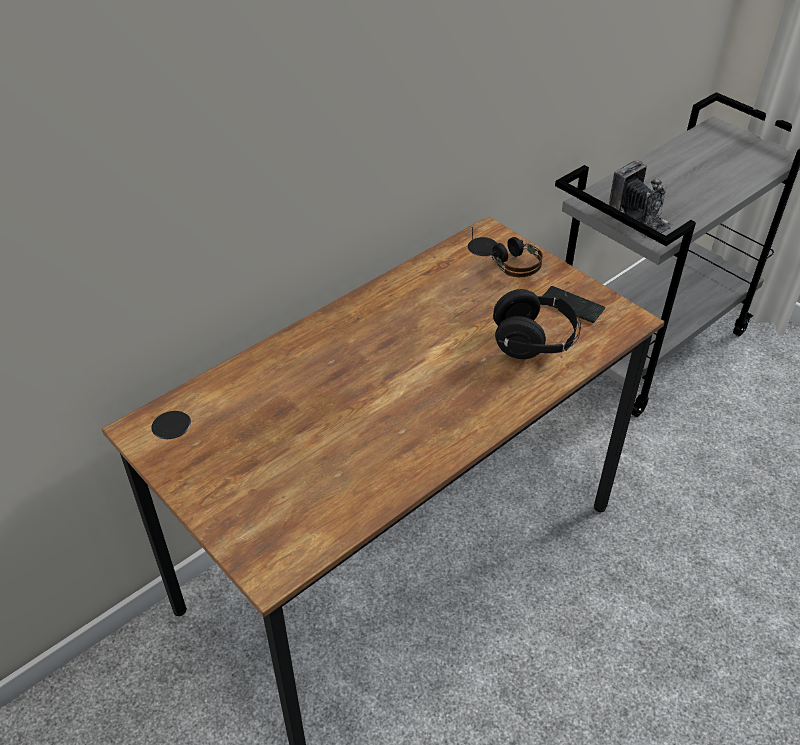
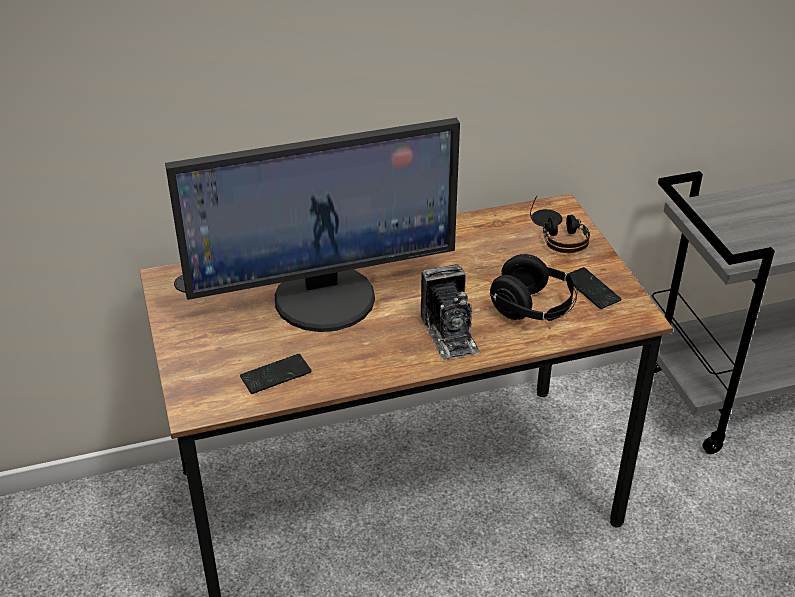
camera: 25 degrees right, 5 degrees down
camera [609,161,674,234] -> camera moved to [421,264,480,361]
none -> monitor [165,118,460,332]
none -> phone [240,354,312,394]

